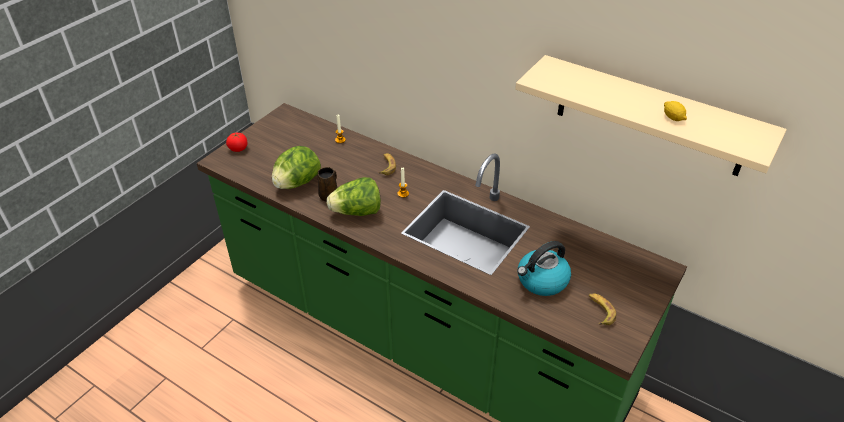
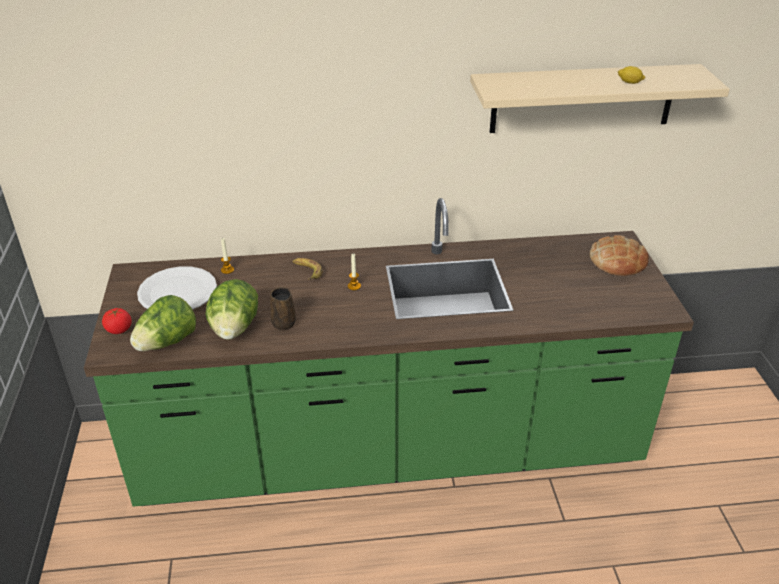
camera: 40 degrees left, 5 degrees down
lettuce [327,177,381,216] -> lettuce moved to [130,295,196,351]
kettle [517,241,571,296] -> none
banana [589,293,616,325] -> none
none -> white plate [137,266,217,309]
none -> bread [590,235,649,276]

